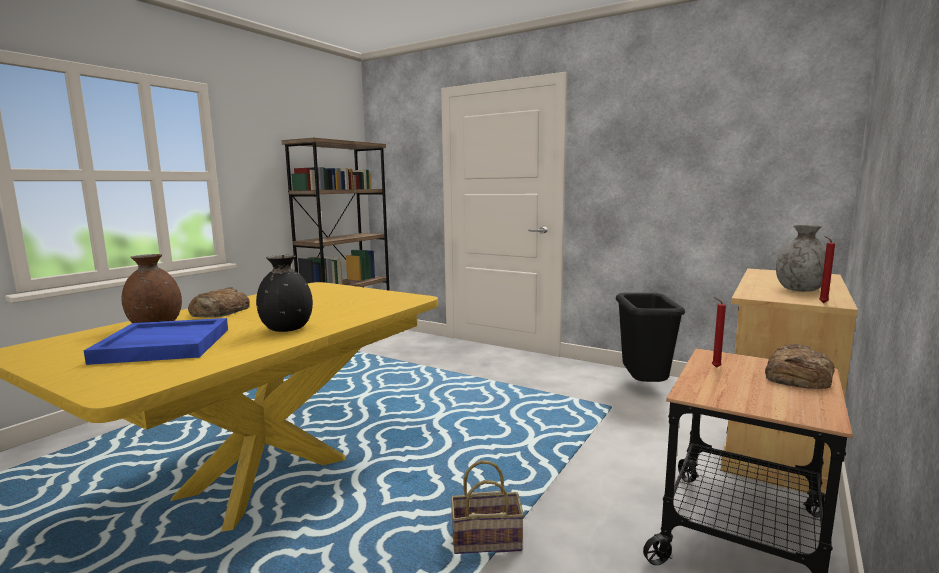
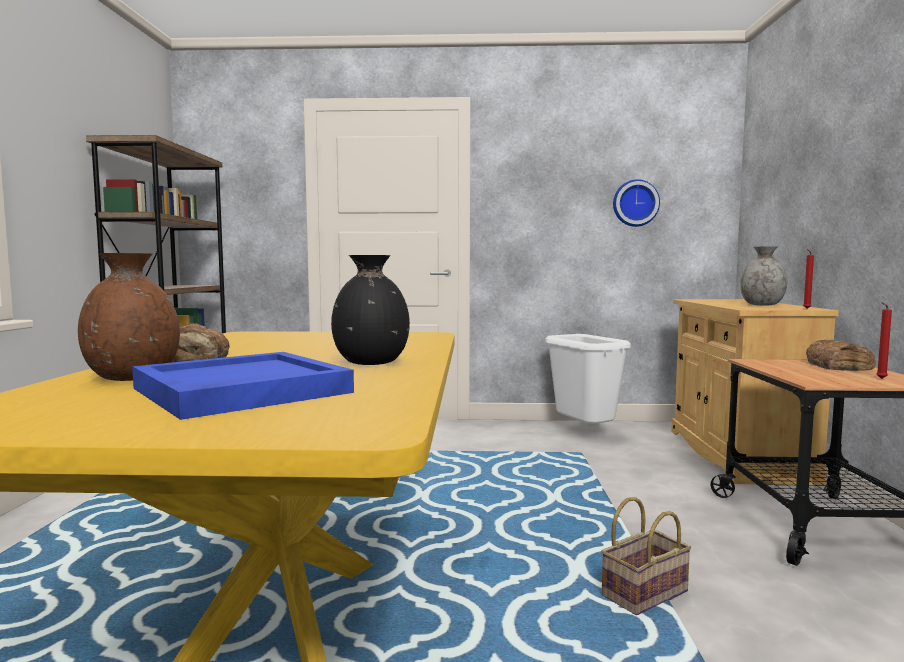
camera: 30 degrees left, 5 degrees down
black trash can [616,293,685,382] -> white trash can [545,334,631,424]
red candle [712,297,726,368] -> red candle moved to [876,302,892,379]
none -> wall clock [613,179,660,227]

